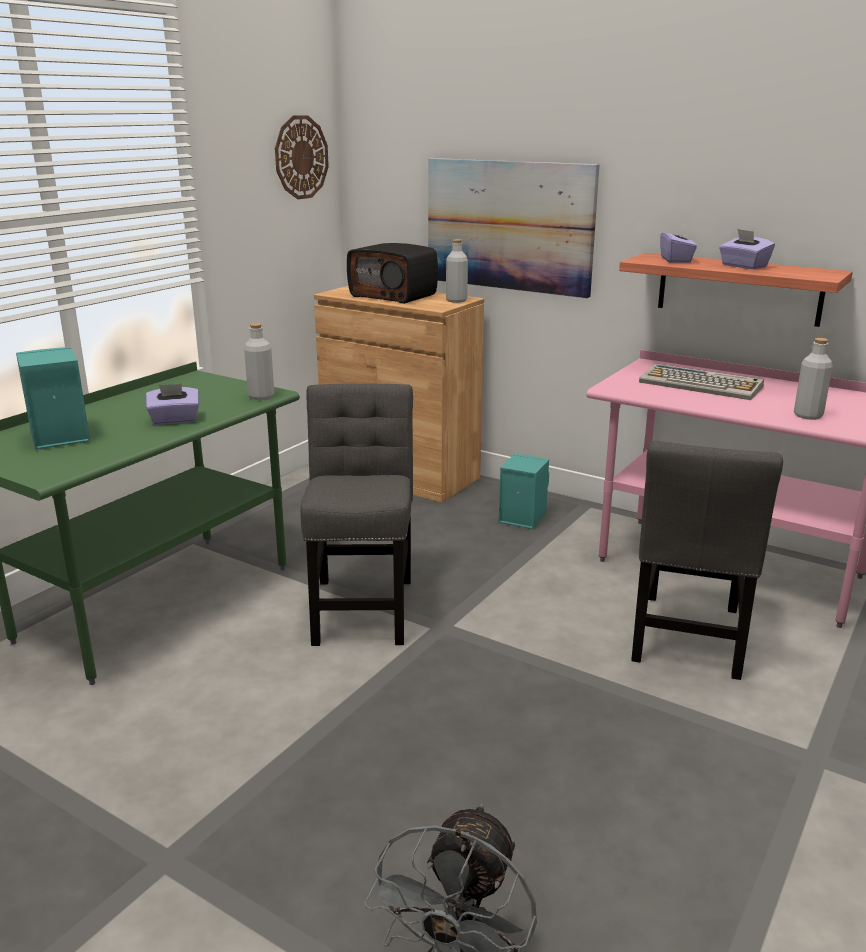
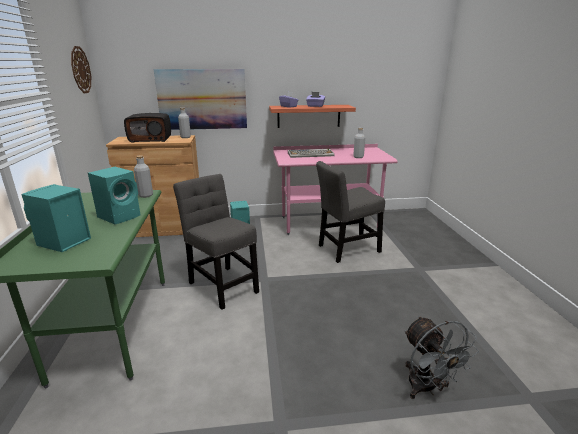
camera: 40 degrees left, 0 degrees up
purple tissue box [146,384,199,425] -> turquoise speaker [88,167,141,224]
grey chair [631,441,783,680] -> grey chair turned 90 degrees clockwise [316,161,385,263]

